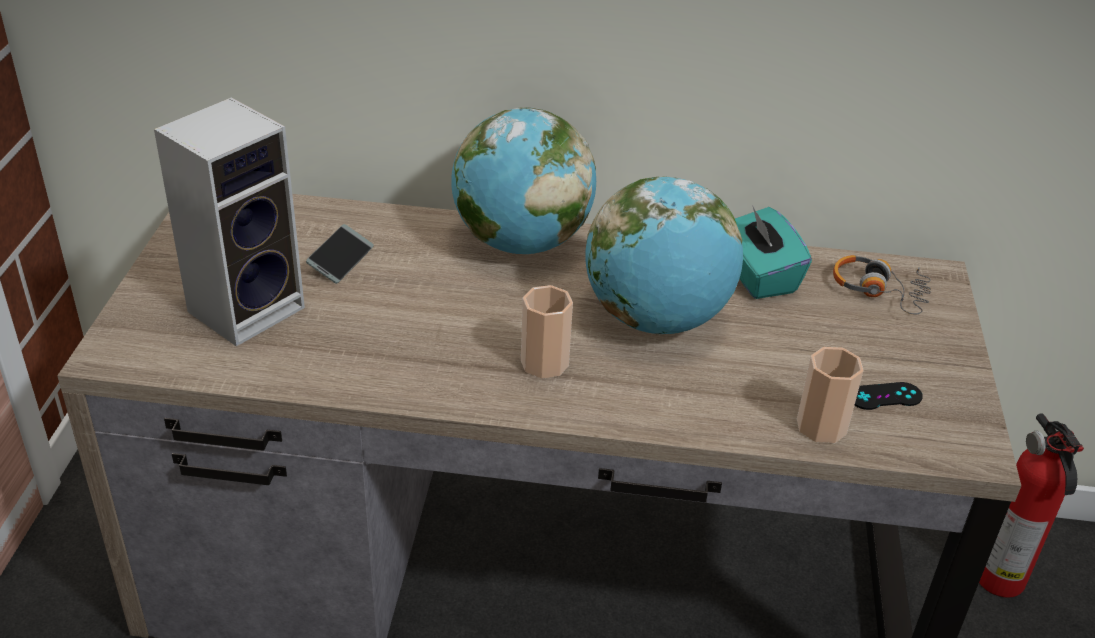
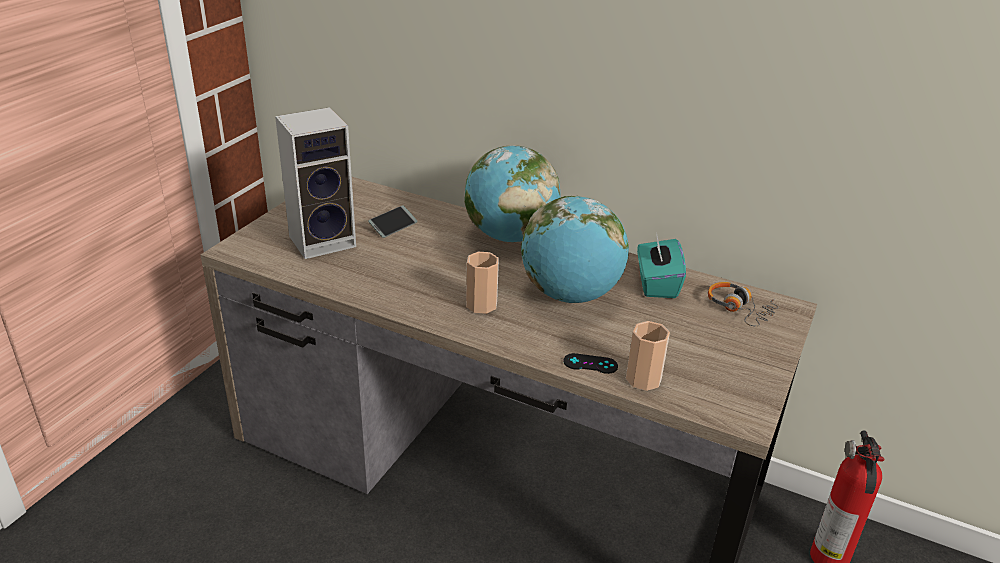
camera: 20 degrees right, 5 degrees down
black game controller [854,382,923,410] -> black game controller moved to [563,353,618,374]

